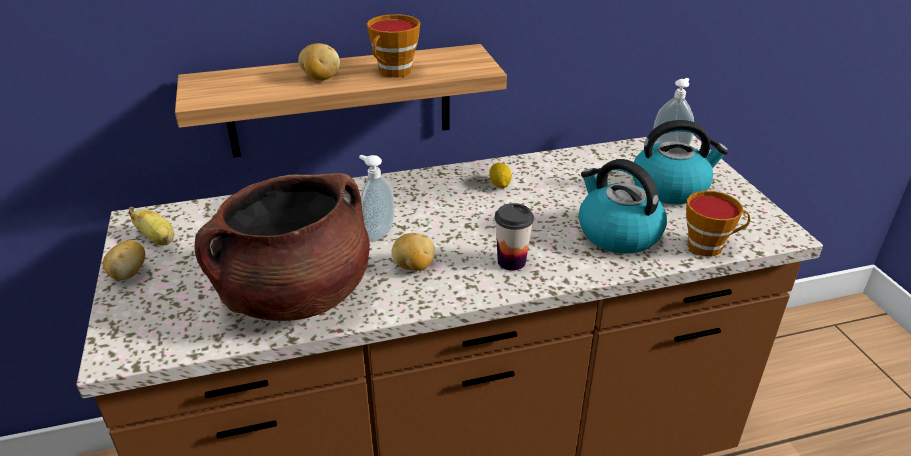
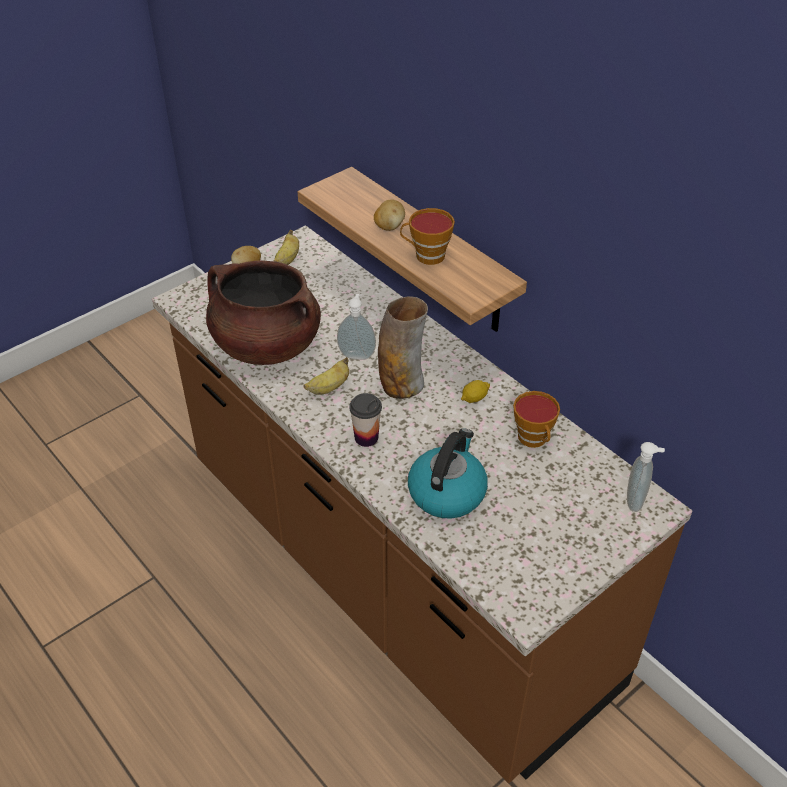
camera: 65 degrees right, 10 degrees up
potato [391,233,435,271] -> banana [303,357,349,395]
kettle [633,120,729,204] -> none
cup [686,191,750,257] -> cup moved to [513,391,560,448]
none -> vase [378,296,428,399]

